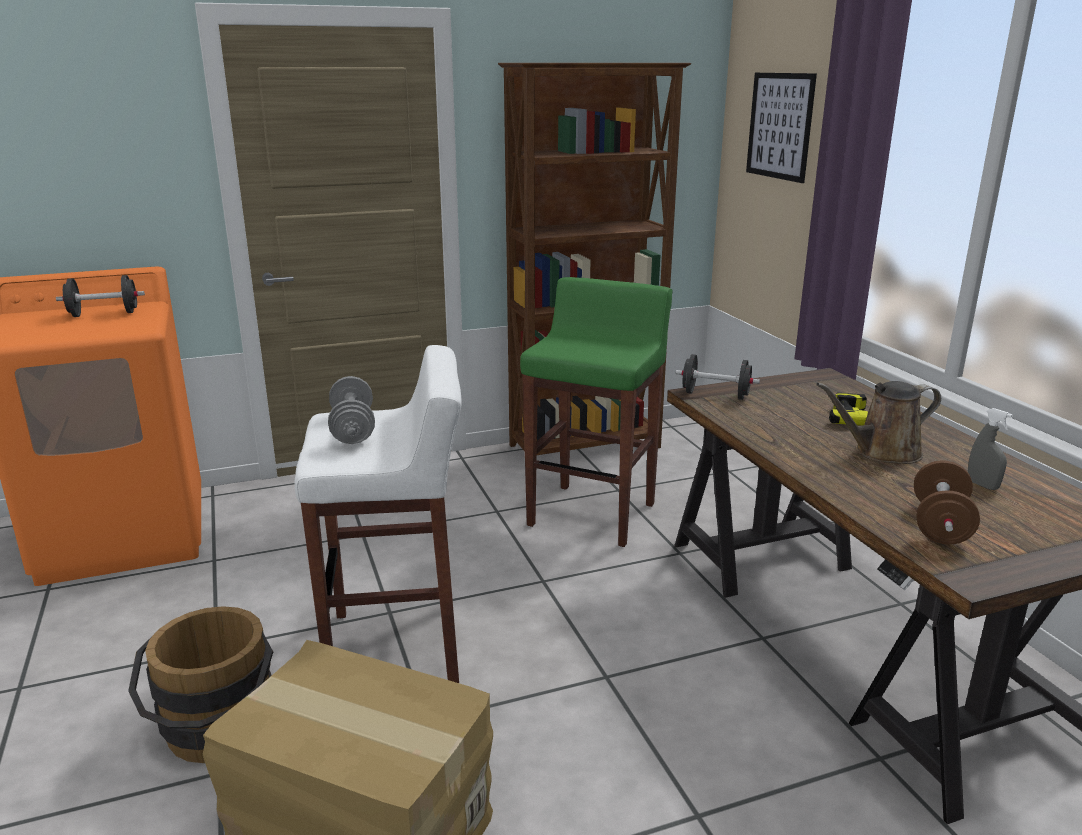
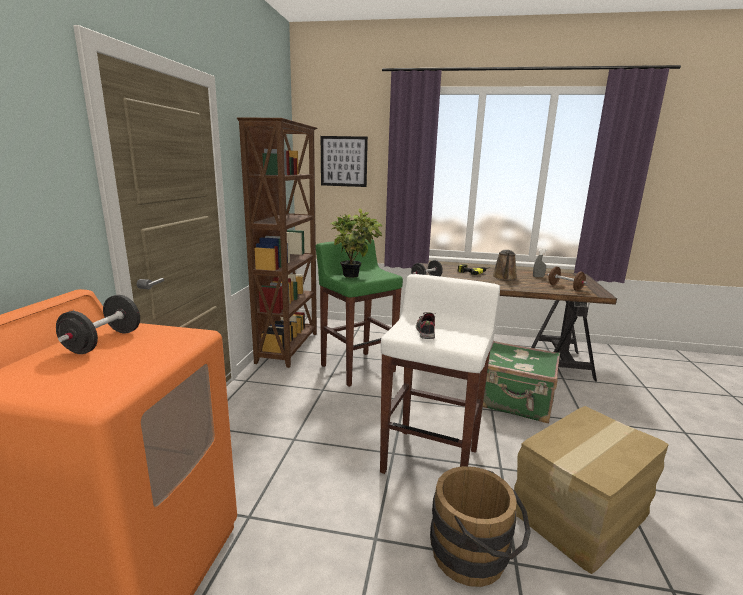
camera: 60 degrees left, 5 degrees down
grey dumbbell [328,376,375,444] -> shoe [416,312,436,339]
none -> potted plant [330,208,383,278]
none -> green suitcase [483,341,560,423]

